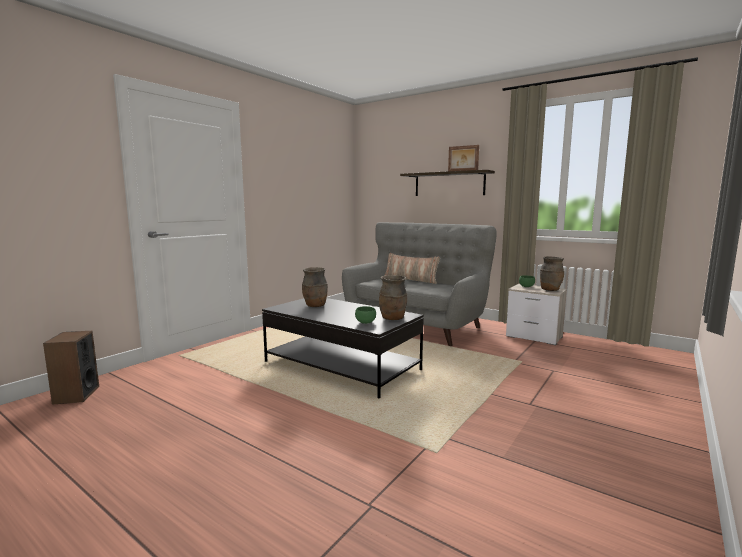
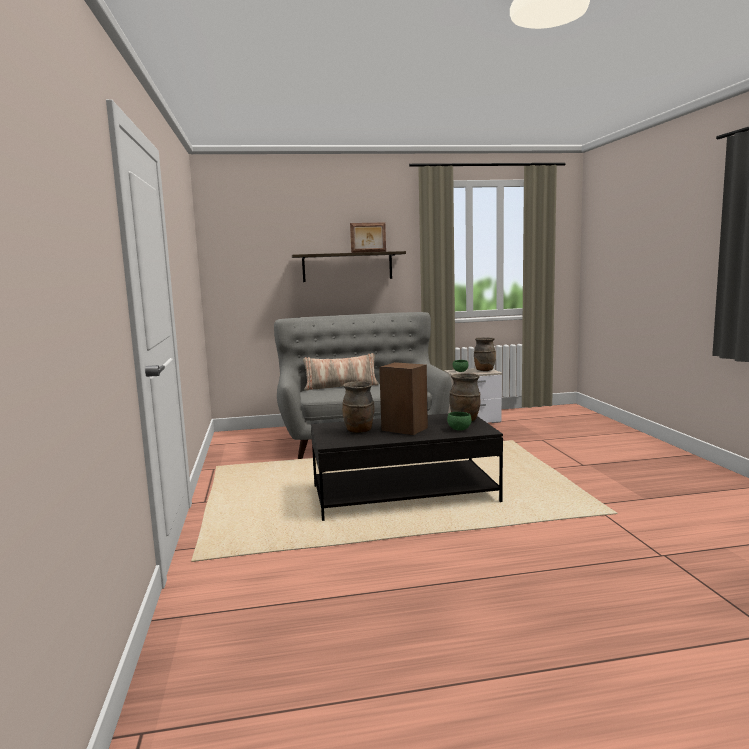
camera: 45 degrees left, 0 degrees up
speaker [43,331,99,405] -> speaker moved to [379,362,428,435]

